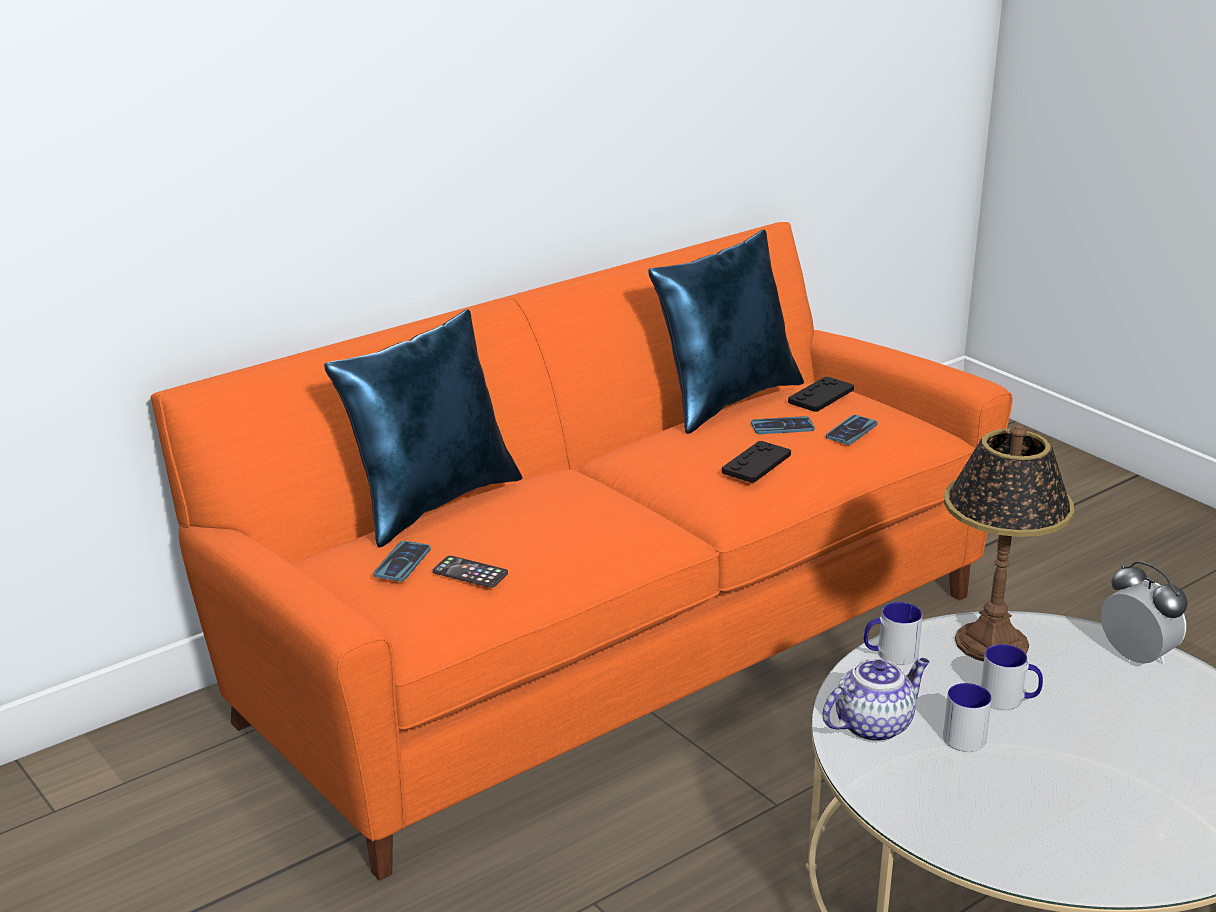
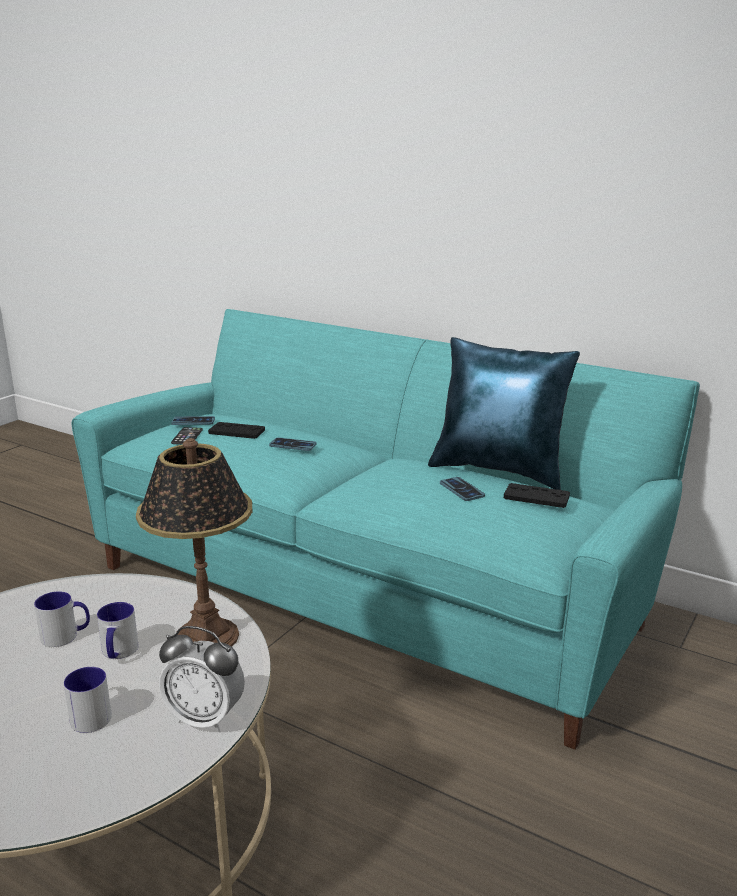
camera: 70 degrees right, 5 degrees down
orange sofa [151,222,1013,881] -> turquoise sofa [72,309,700,750]
blue pillow [324,309,522,548] -> none
black game controller [722,441,791,483] -> black game controller moved to [208,422,265,439]
teapot [822,658,930,742] -> none
phone [826,415,878,445] -> phone moved to [269,437,317,451]
mug [864,602,922,665] -> mug moved to [64,667,112,733]
alarm clock [1101,561,1188,664] -> alarm clock turned 75 degrees clockwise [159,626,245,732]

